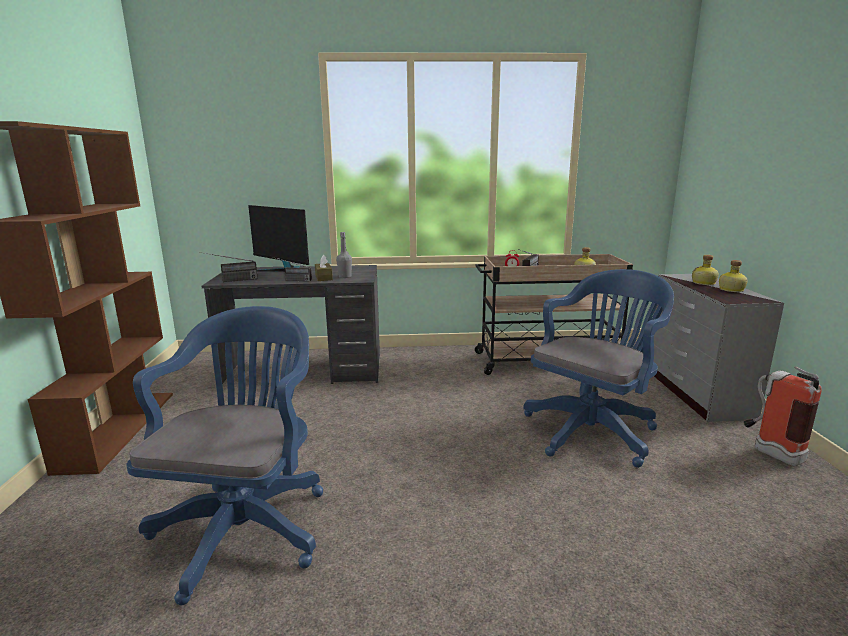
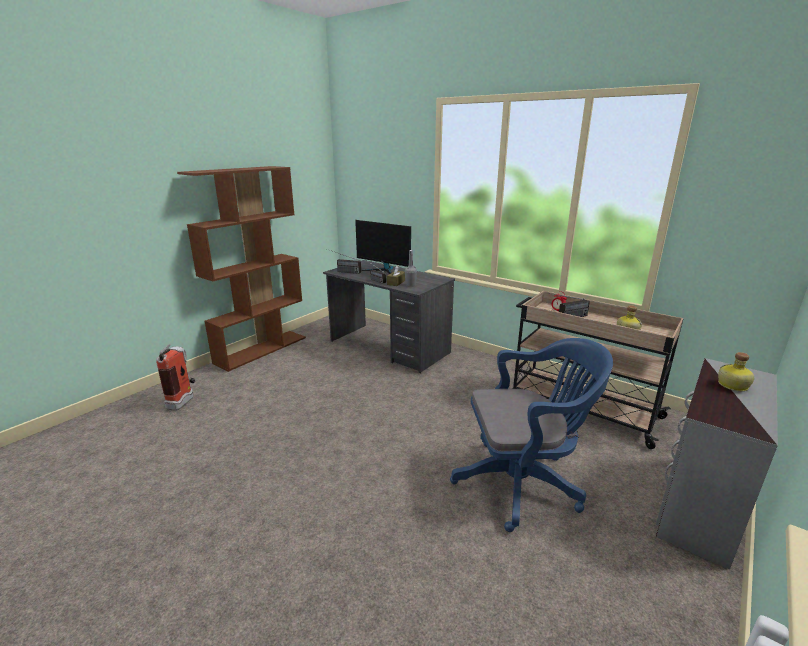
camera: 40 degrees right, 5 degrees up
blue office chair [127,306,323,605] -> none
monitor [248,205,309,278] -> monitor turned 45 degrees counterclockwise [355,220,411,274]
bottle [719,260,748,292] -> none
fire extinguisher [743,366,822,466] -> fire extinguisher moved to [156,344,195,411]

